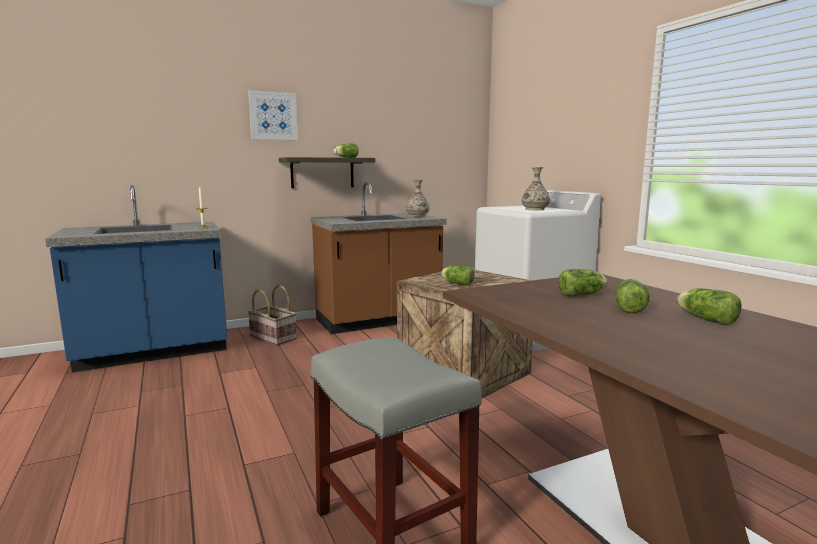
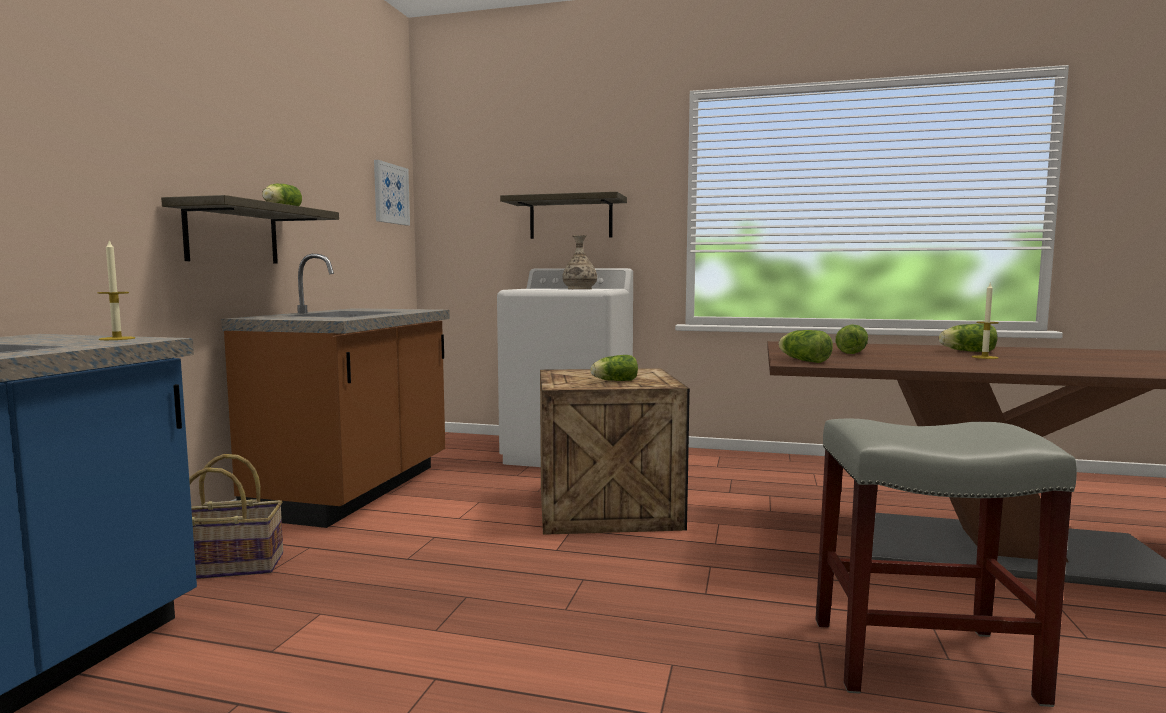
camera: 50 degrees left, 5 degrees down
picture [248,90,298,140] -> picture moved to [374,160,410,226]
vase [406,180,430,217] -> none
lettuce [615,279,650,313] -> lettuce moved to [779,330,833,363]
none -> shelf [500,192,627,239]
none -> candle [972,283,999,359]

